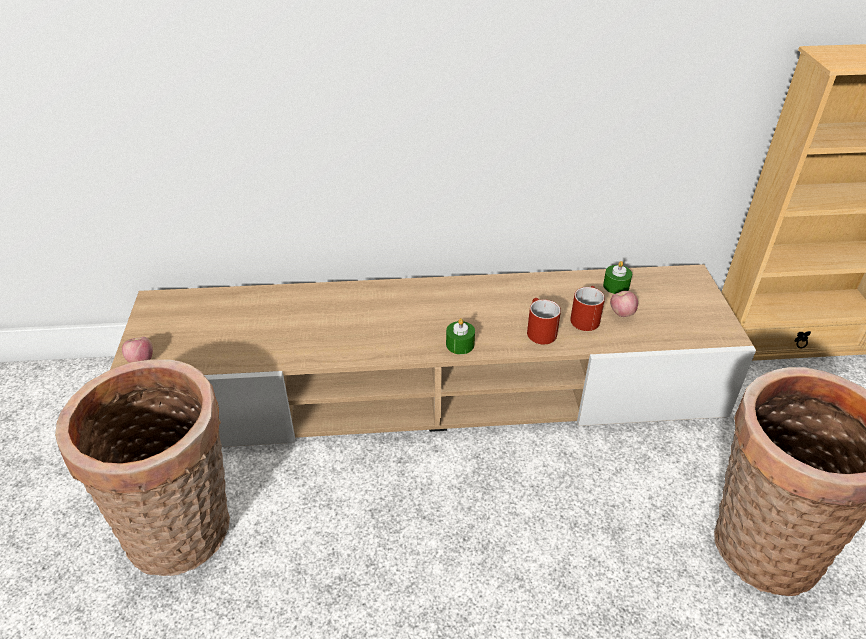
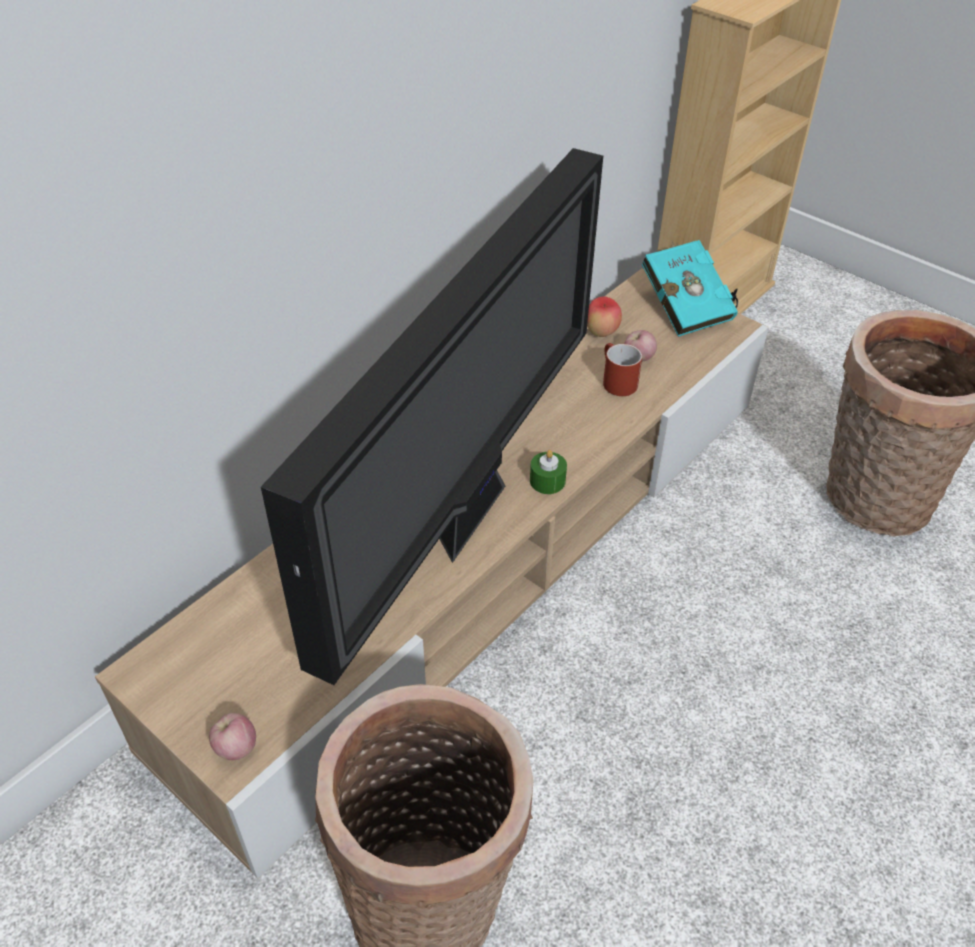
camera: 45 degrees left, 5 degrees up
red mug [527,298,561,344] -> none
green candle [603,261,632,294] -> apple [587,296,622,337]
none -> television [261,148,603,685]
none -> turquoise book [641,240,738,337]

